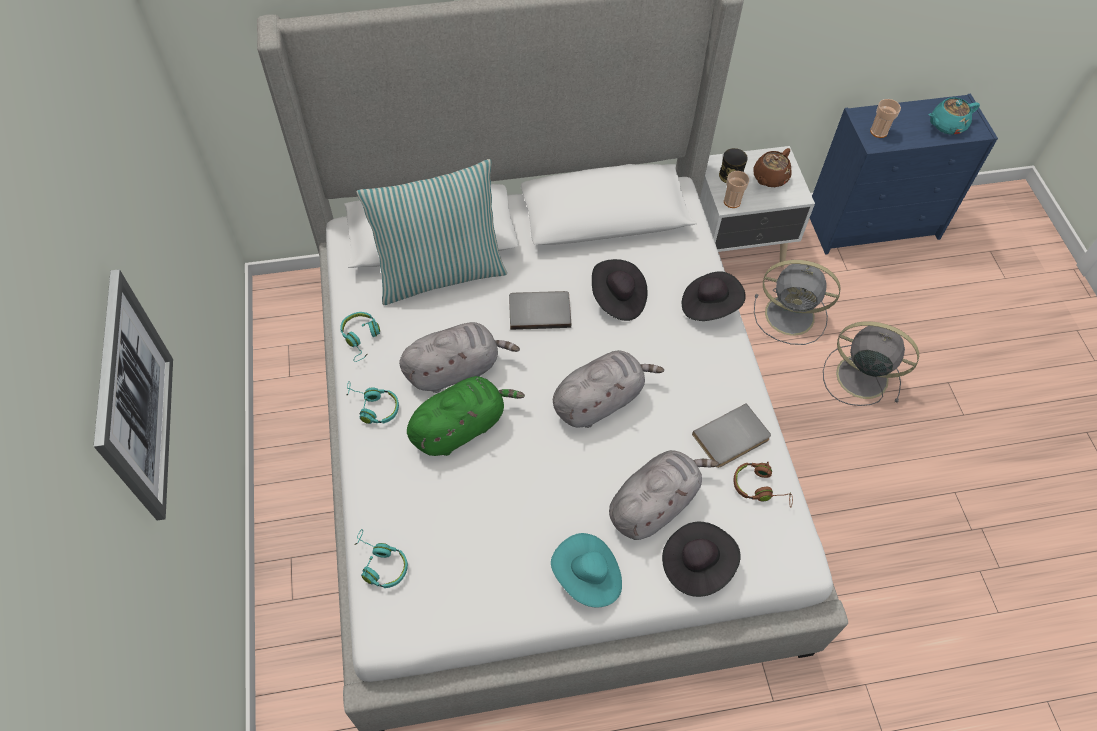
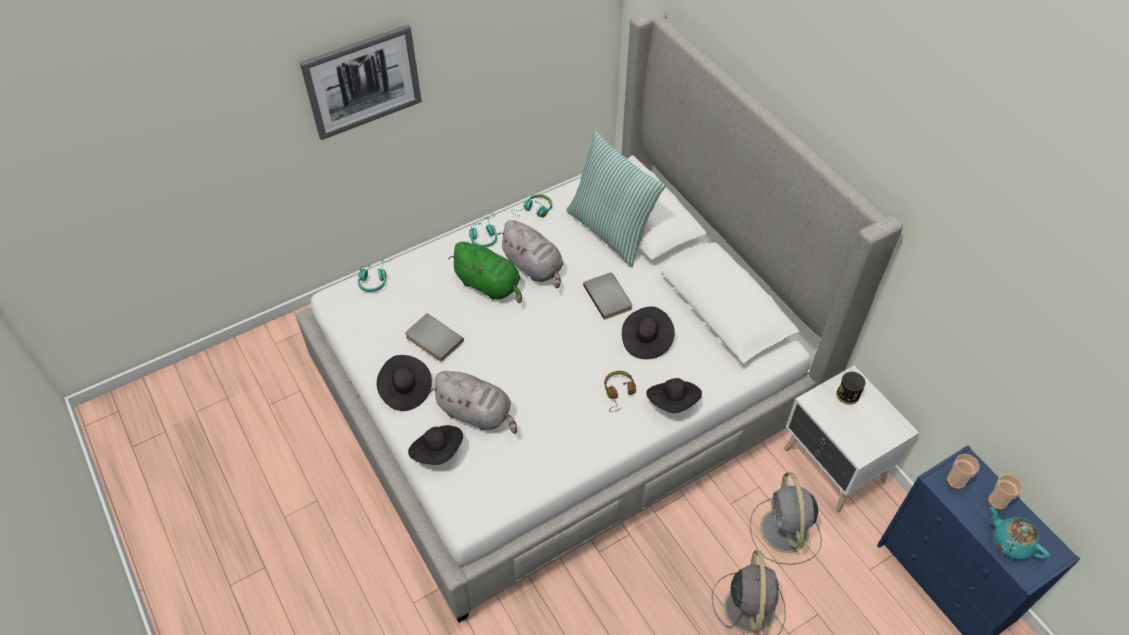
camera: 70 degrees right, 5 degrees down
turquoise hat [551,533,622,608] -> black hat [377,355,432,411]
grey plush toy [553,350,664,428] -> none
grey book [692,403,771,468] -> grey book moved to [405,313,464,362]
cup [724,171,749,208] -> cup moved to [988,474,1023,510]
brown headphones [733,462,793,508] -> brown headphones moved to [604,371,636,412]
brown teapot [753,148,792,187] -> none

